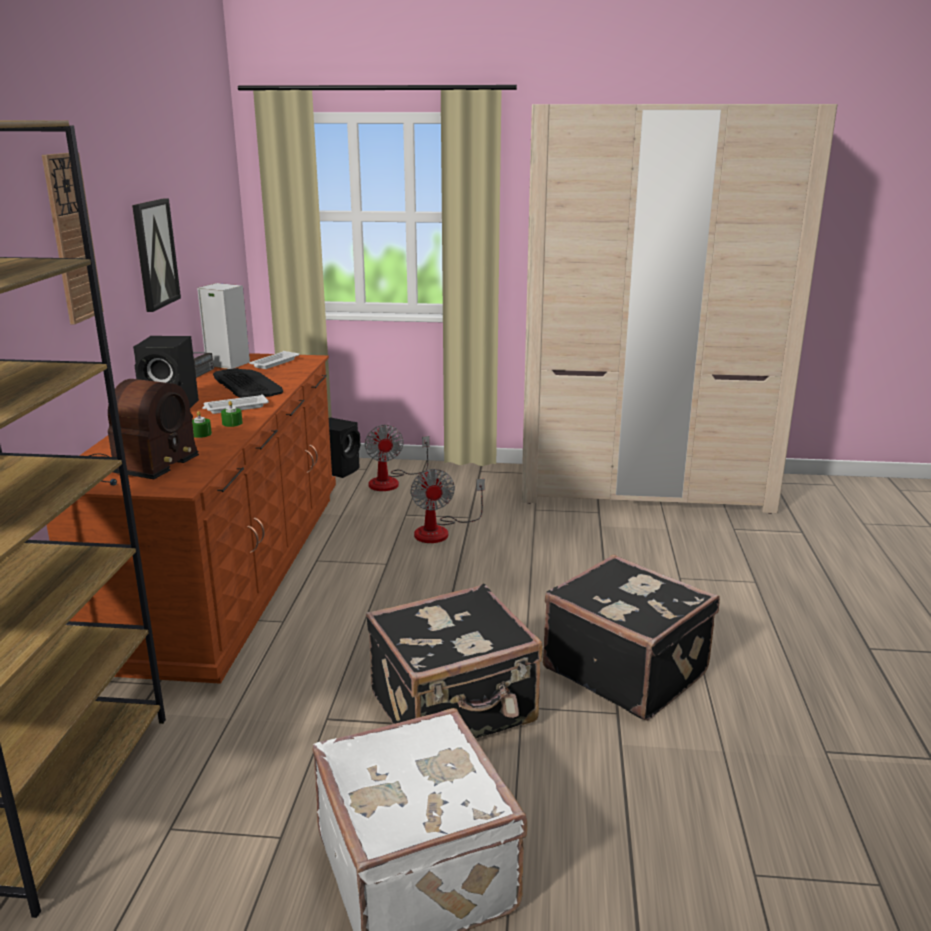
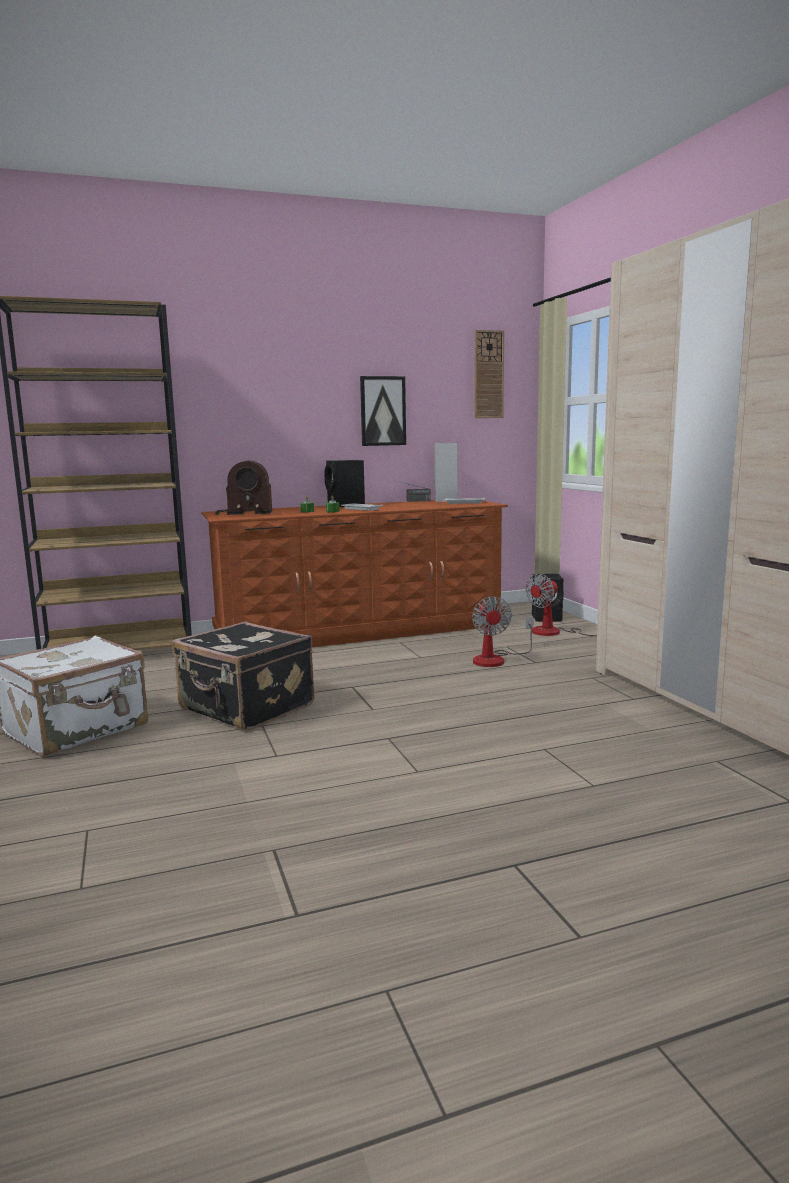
camera: 65 degrees right, 10 degrees down
wall clock [42,152,103,325] -> wall clock moved to [474,330,504,418]
keyboard [213,368,283,398] -> none
fan [410,469,485,543] -> fan turned 60 degrees counterclockwise [472,596,534,667]
black suitcase [543,554,720,721] -> none

